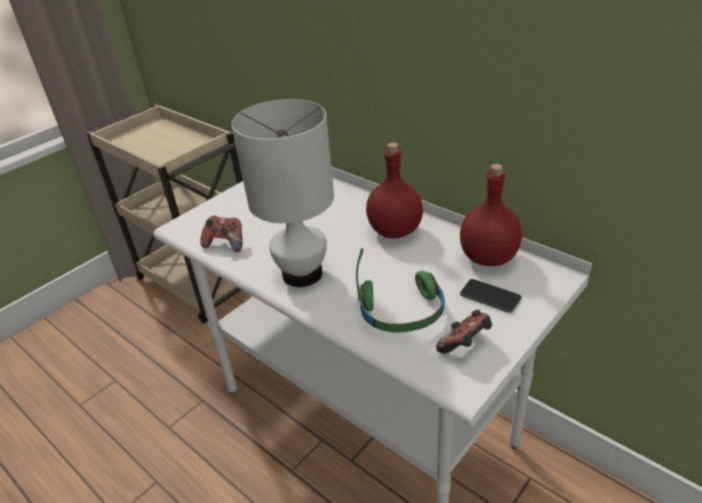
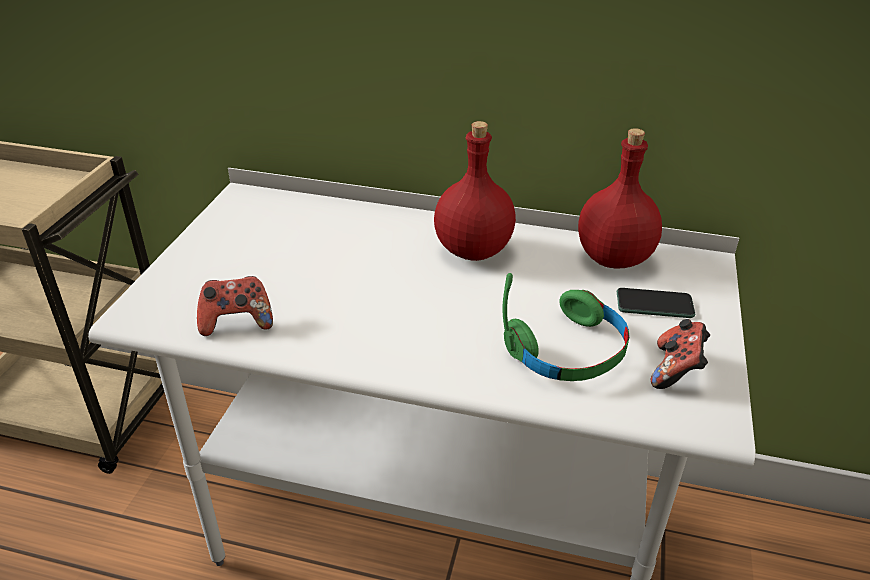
camera: 30 degrees left, 0 degrees up
white table lamp [231,99,334,287] -> none

